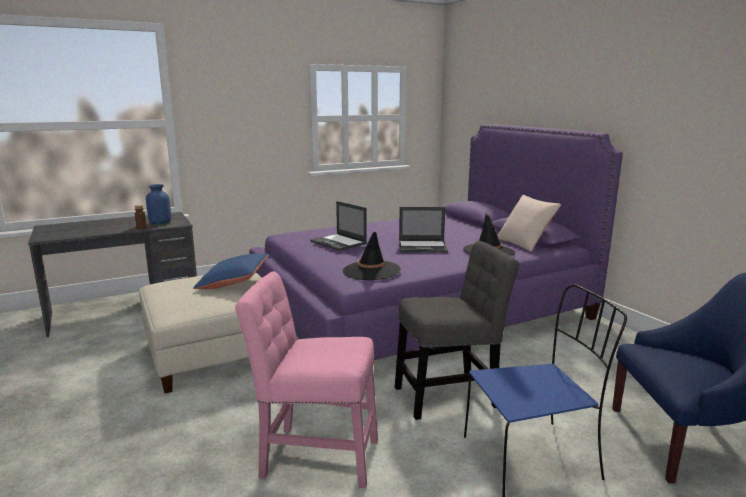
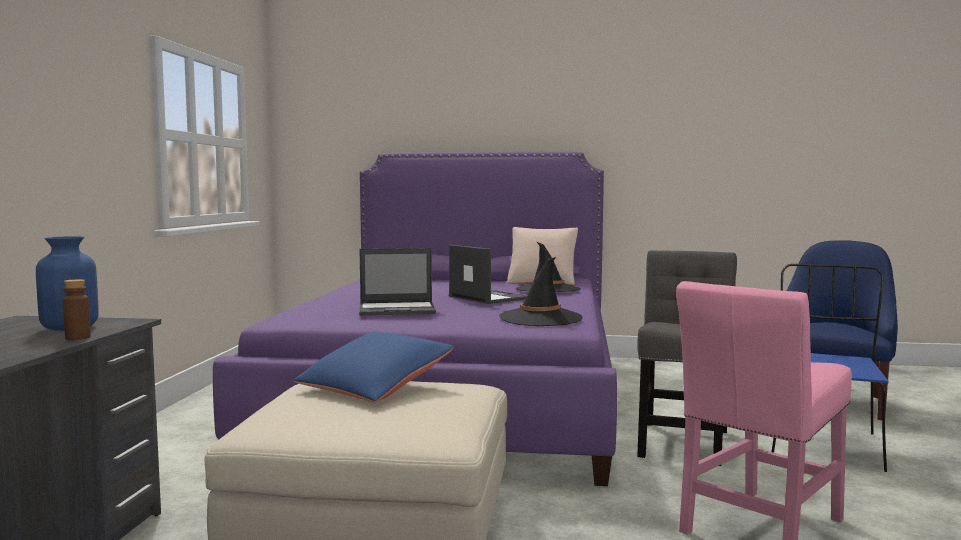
camera: 55 degrees left, 10 degrees down
laptop [399,207,448,253] -> laptop turned 75 degrees counterclockwise [449,245,527,304]

